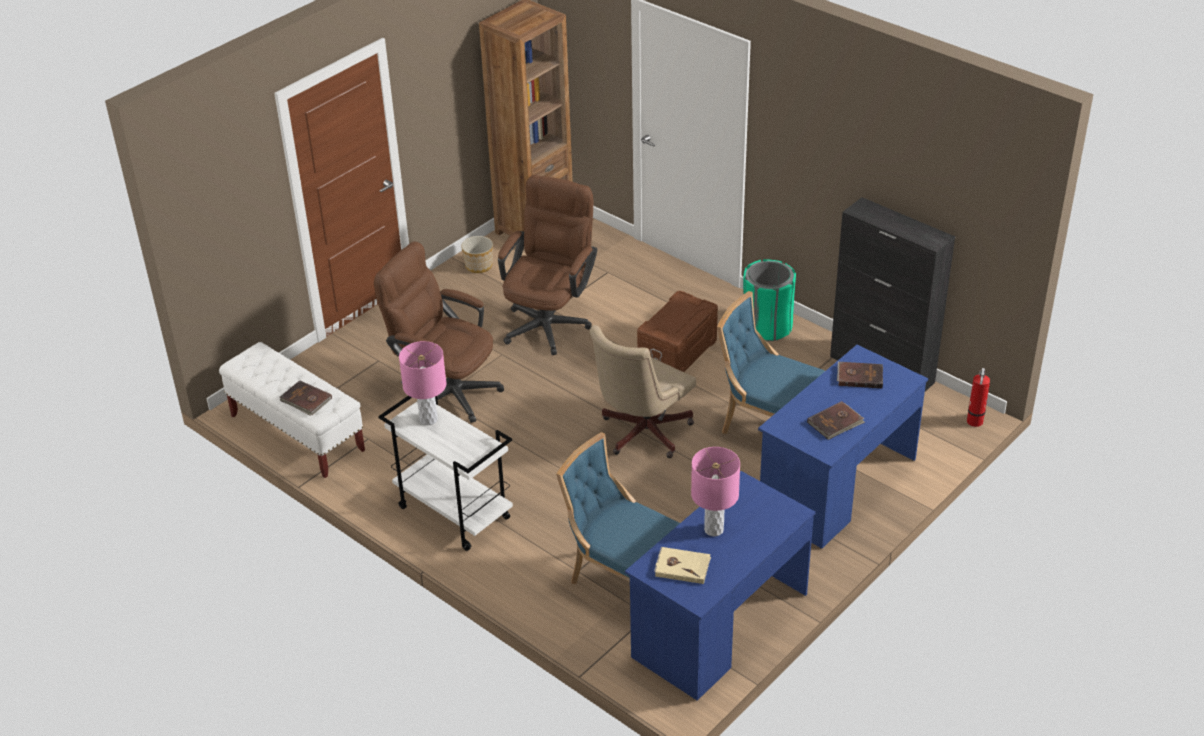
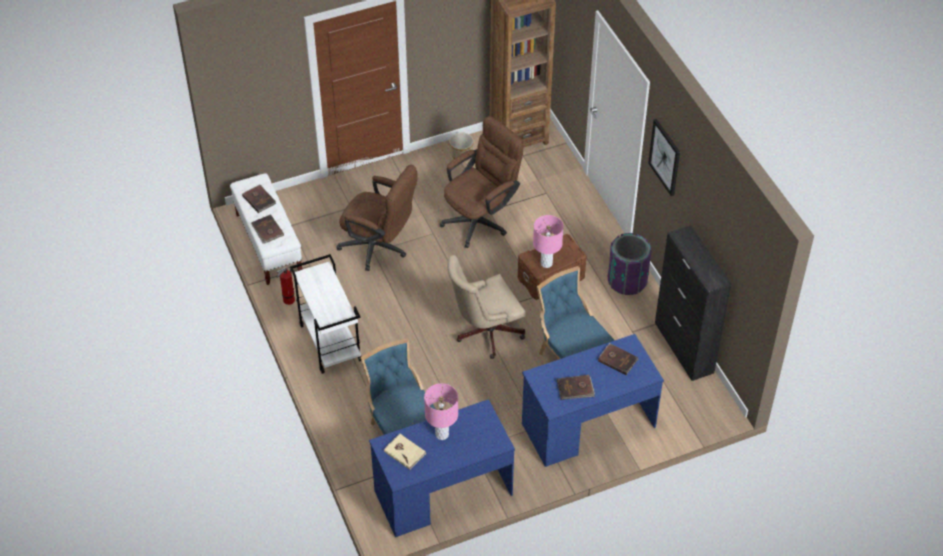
camera: 25 degrees right, 10 degrees up
brown office chair [374,241,504,423] -> brown office chair turned 150 degrees clockwise [336,165,417,271]
pink table lamp [399,341,447,425] -> pink table lamp moved to [533,215,564,268]
green trash can [743,259,796,341] -> purple trash can [608,233,651,295]
fire extinguisher [967,368,990,427] -> fire extinguisher moved to [276,267,295,305]
none -> brown book [242,184,276,213]
none -> picture [648,119,680,196]

